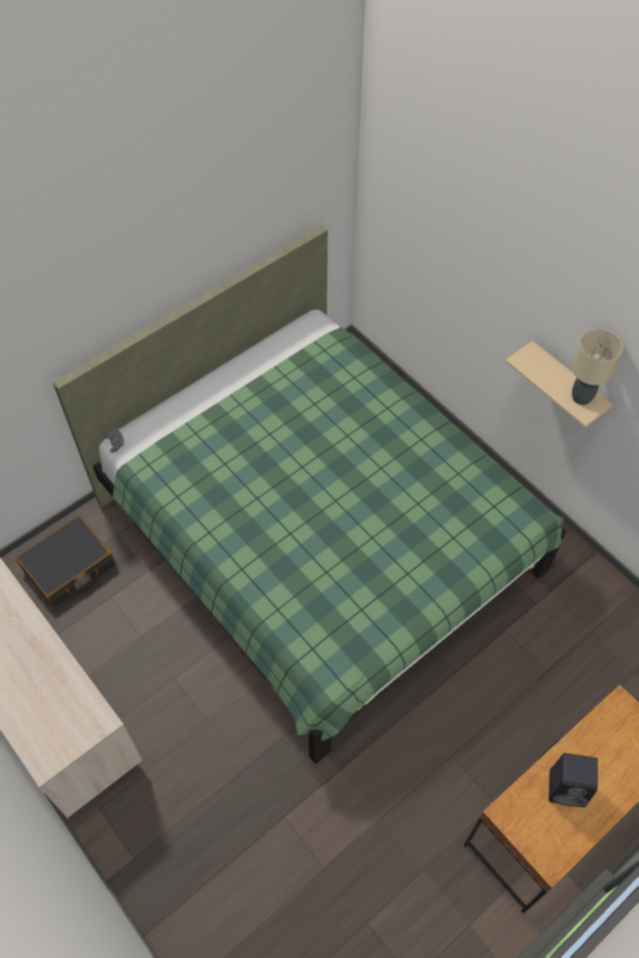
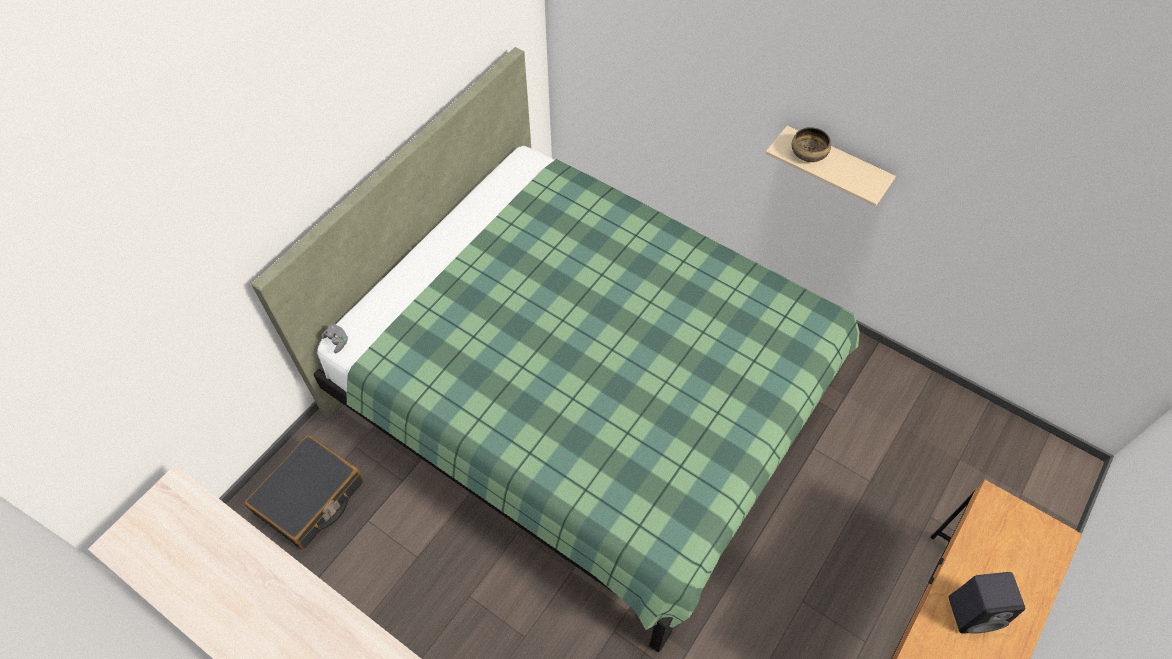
camera: 15 degrees left, 0 degrees up
beige table lamp [572,329,623,405] -> none
none -> bowl [792,127,831,162]

